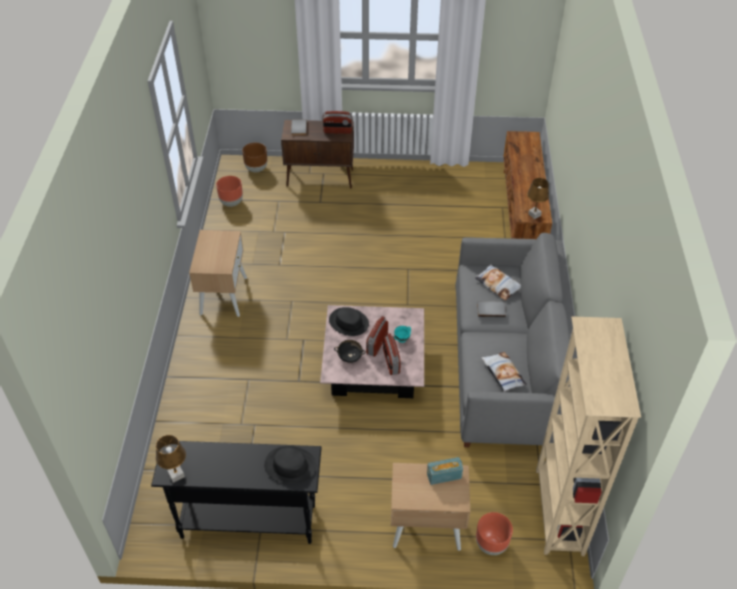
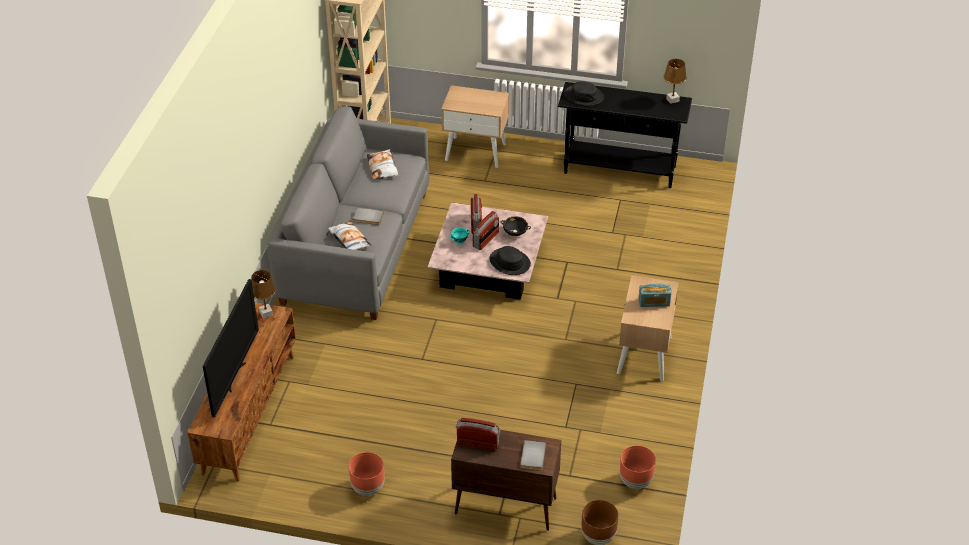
camera: 170 degrees left, 5 degrees down
radio [427,457,463,485] -> radio moved to [638,284,671,307]
brown planter [476,512,513,555] -> brown planter moved to [349,452,385,496]
none -> television [203,279,259,418]

